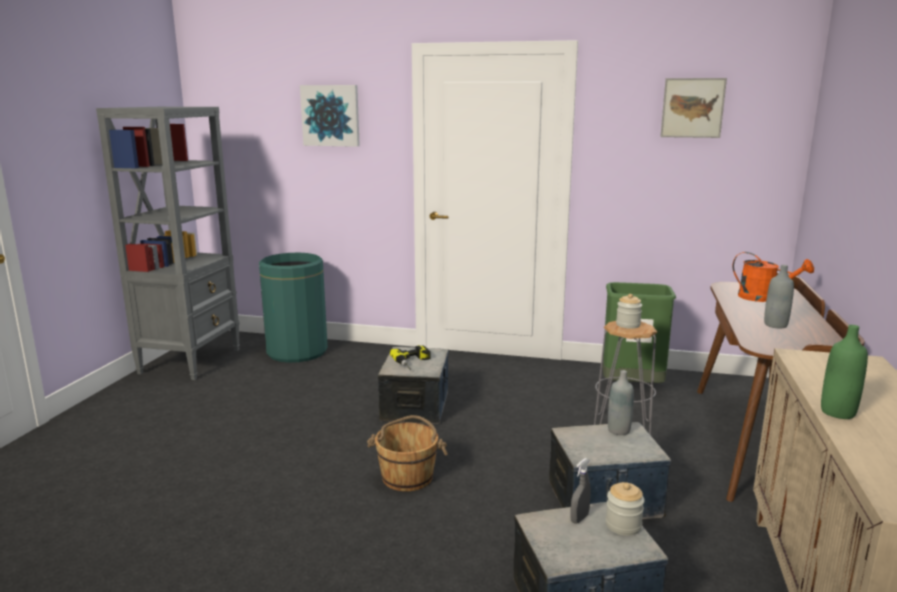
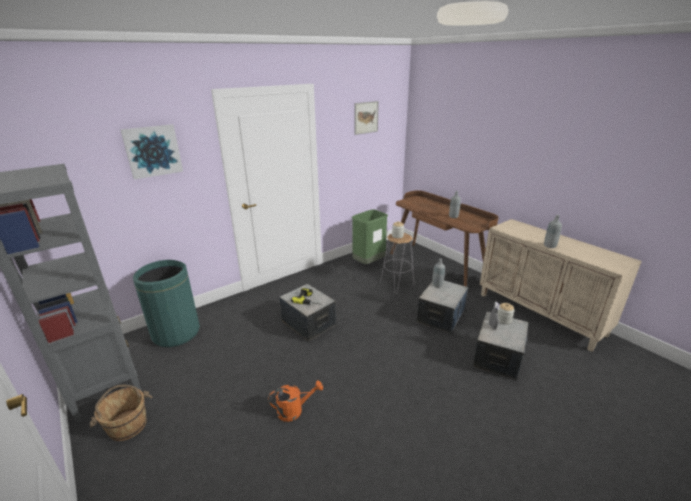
camera: 50 degrees left, 10 degrees up
brown bucket [367,415,448,491] -> brown bucket moved to [90,385,153,441]
orange watering can [732,252,814,302] -> orange watering can moved to [268,380,323,422]
green bottle [821,325,868,419] -> grey bottle [544,215,562,248]

